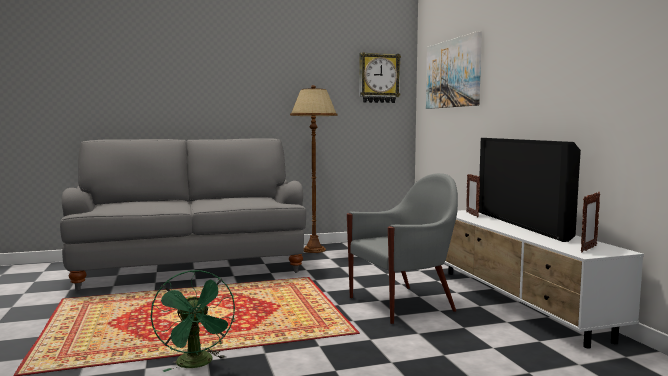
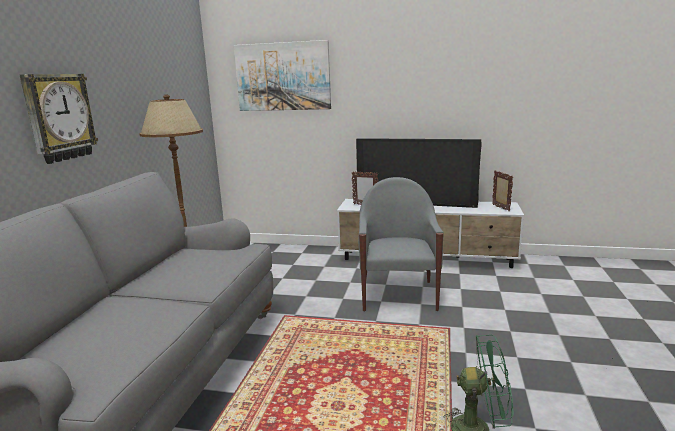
camera: 60 degrees left, 10 degrees up
wall clock [359,52,401,103] -> wall clock moved to [20,74,98,164]

